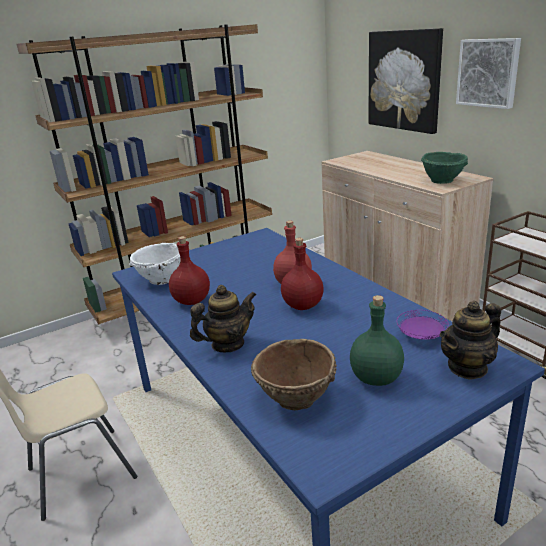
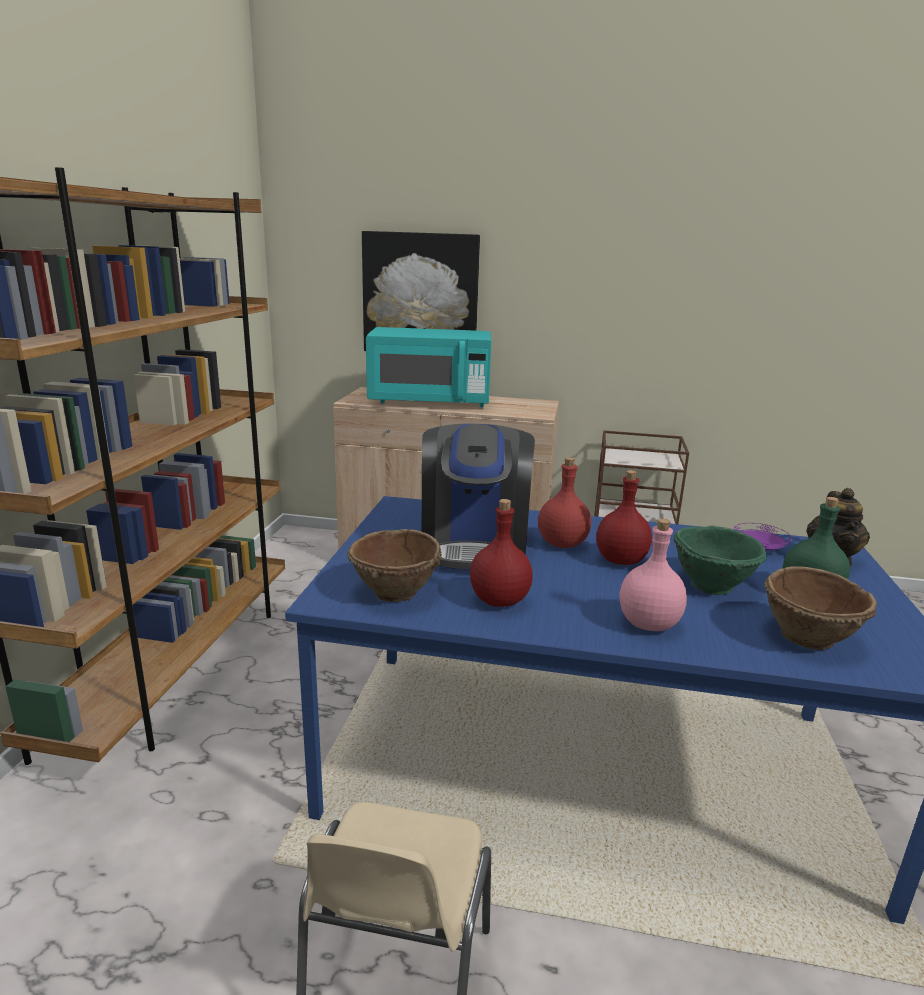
camera: 50 degrees left, 5 degrees down
white bowl [129,243,181,285] -> brown bowl [347,529,442,602]
teapot [190,285,256,352] -> pink bottle [620,518,687,631]
green bowl [421,152,468,184] -> green bowl moved to [673,526,767,595]
picture [456,38,521,109] -> none
none -> turquoise microwave [366,327,492,407]
none -> coffee machine [422,423,535,570]

